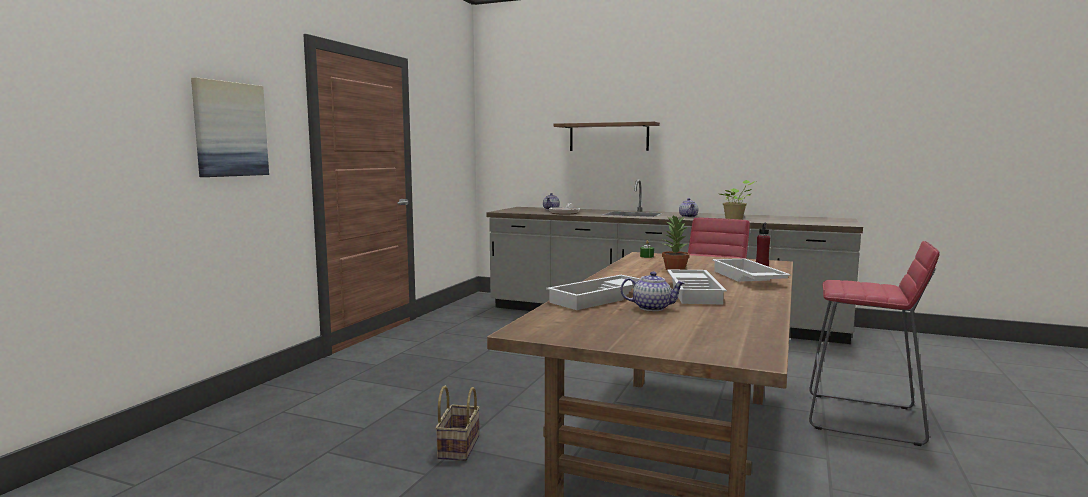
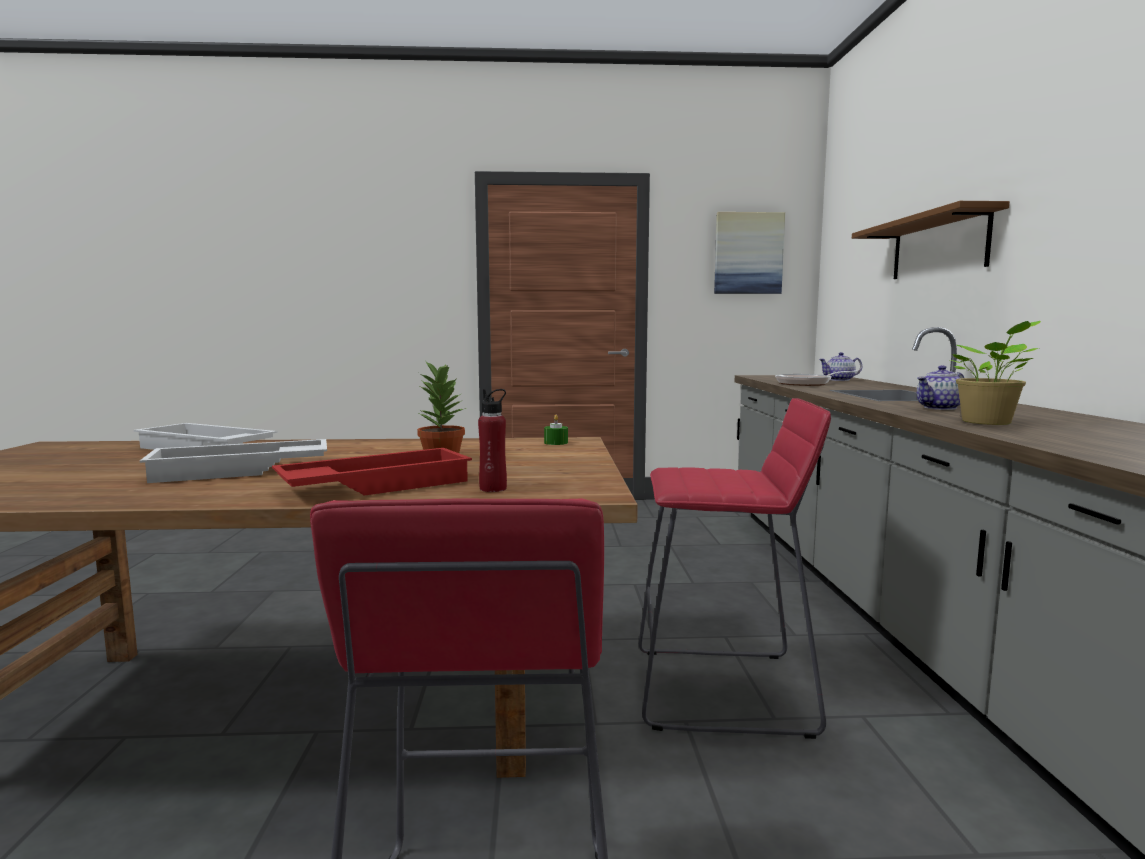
camera: 65 degrees right, 0 degrees up
picture [191,77,269,177] -> picture moved to [714,212,785,294]
basket [435,386,480,461] -> none
teapot [620,272,685,311] -> none
white tray [712,259,791,282] -> red tray [272,448,472,496]

